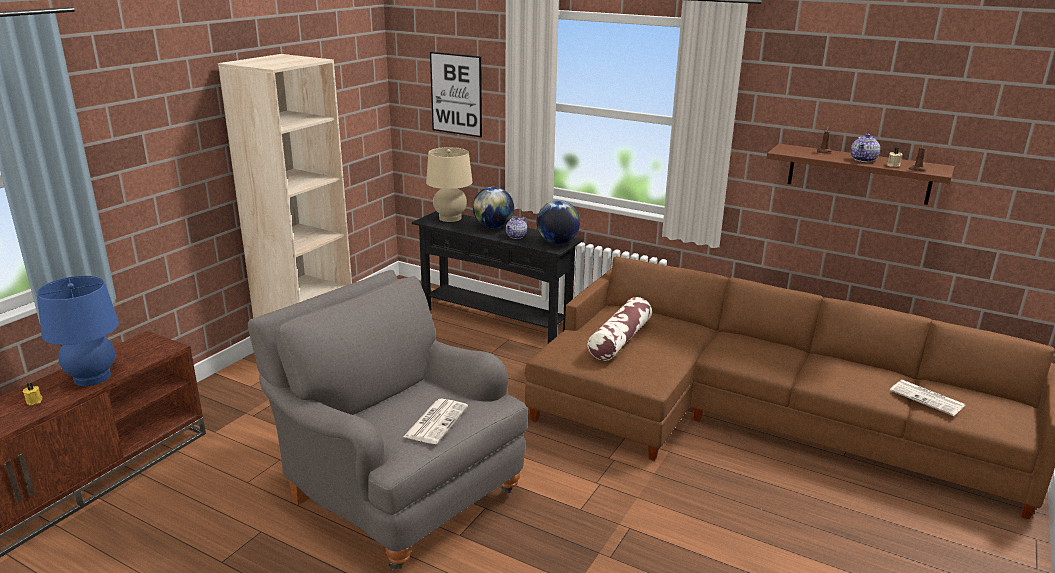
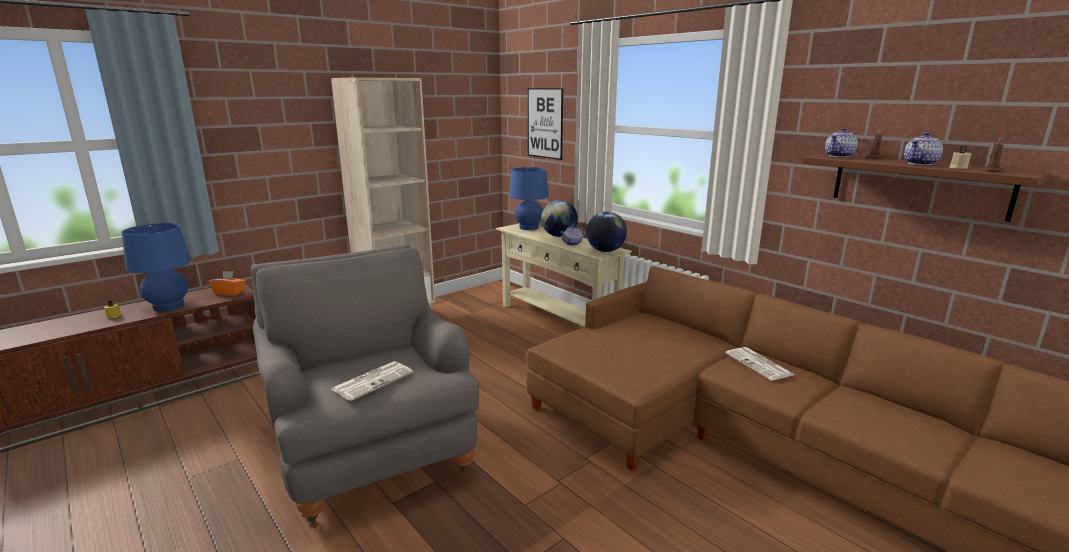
camera: 20 degrees right, 5 degrees down
black console table [412,211,583,343] -> beige console table [496,223,632,327]
beige table lamp [426,147,472,222] -> blue table lamp [509,167,549,230]
pillow [587,297,652,361] -> none
newspaper [890,380,966,416] -> newspaper moved to [726,347,794,380]
none -> orange tissue box [209,271,246,296]
none -> teapot [825,128,858,158]

